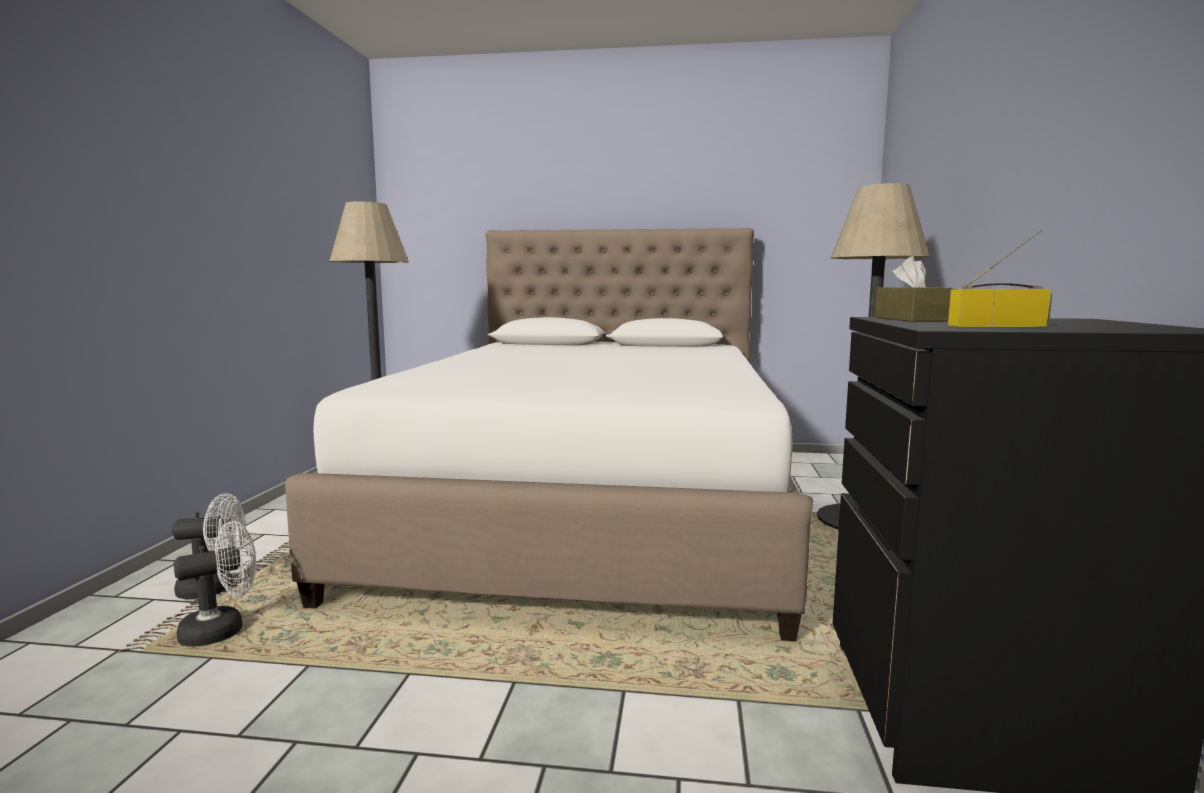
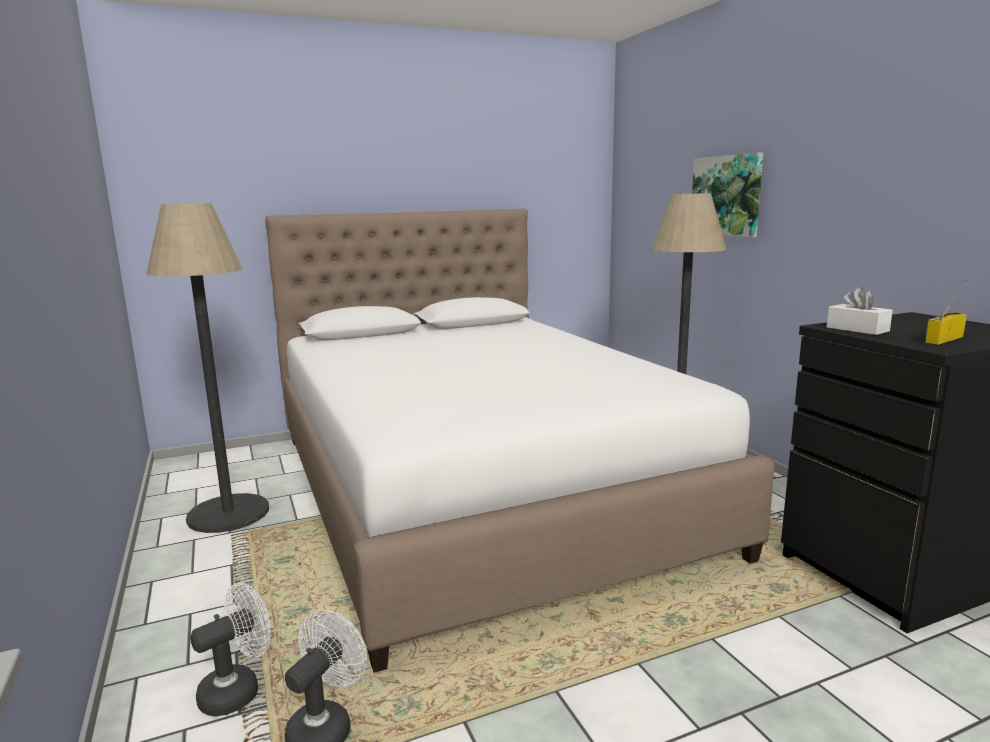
camera: 30 degrees left, 5 degrees up
brown tissue box [875,256,953,322] -> white tissue box [827,287,893,335]
none -> picture [692,153,763,237]

